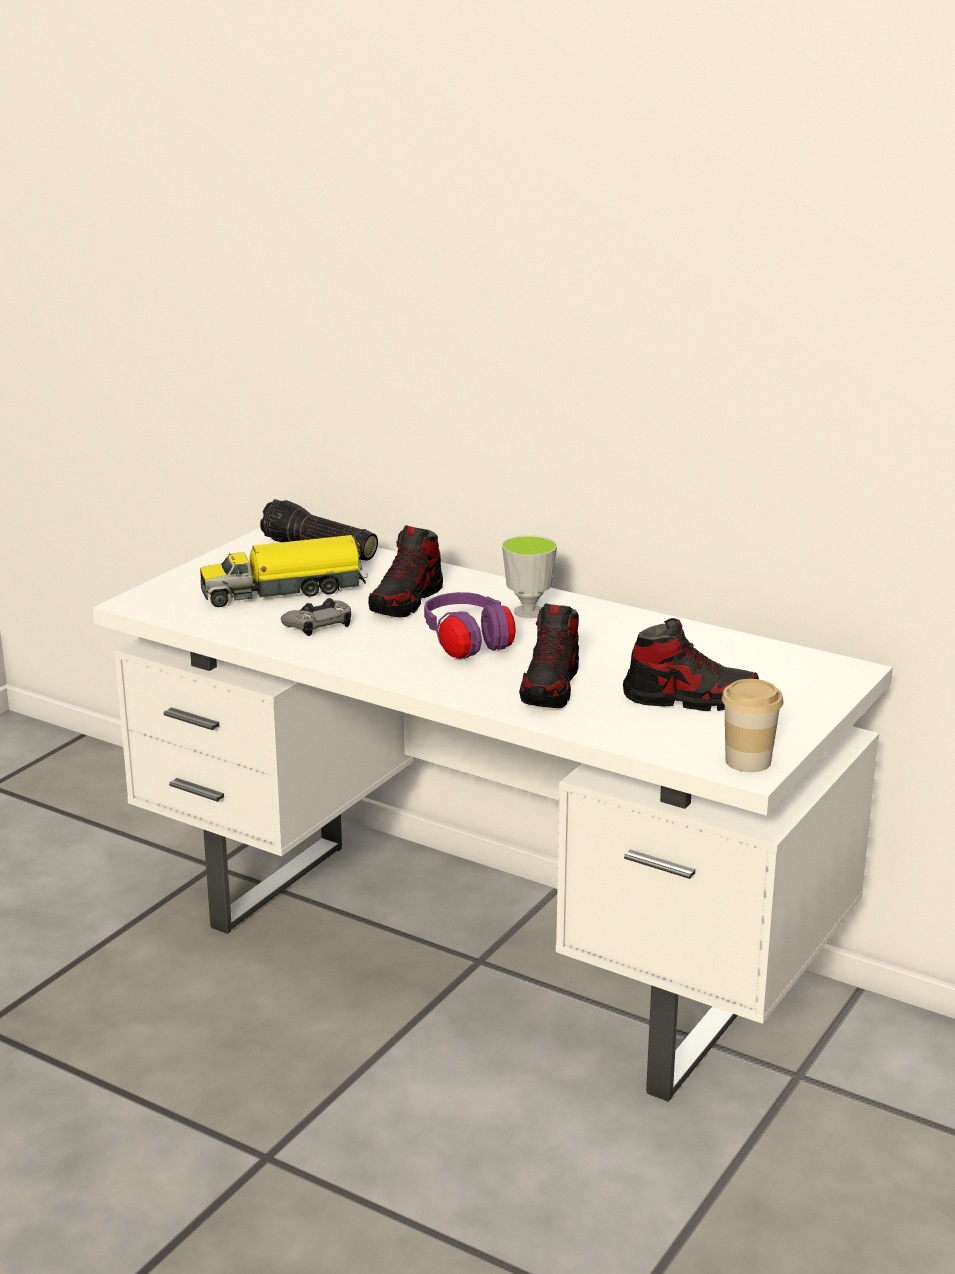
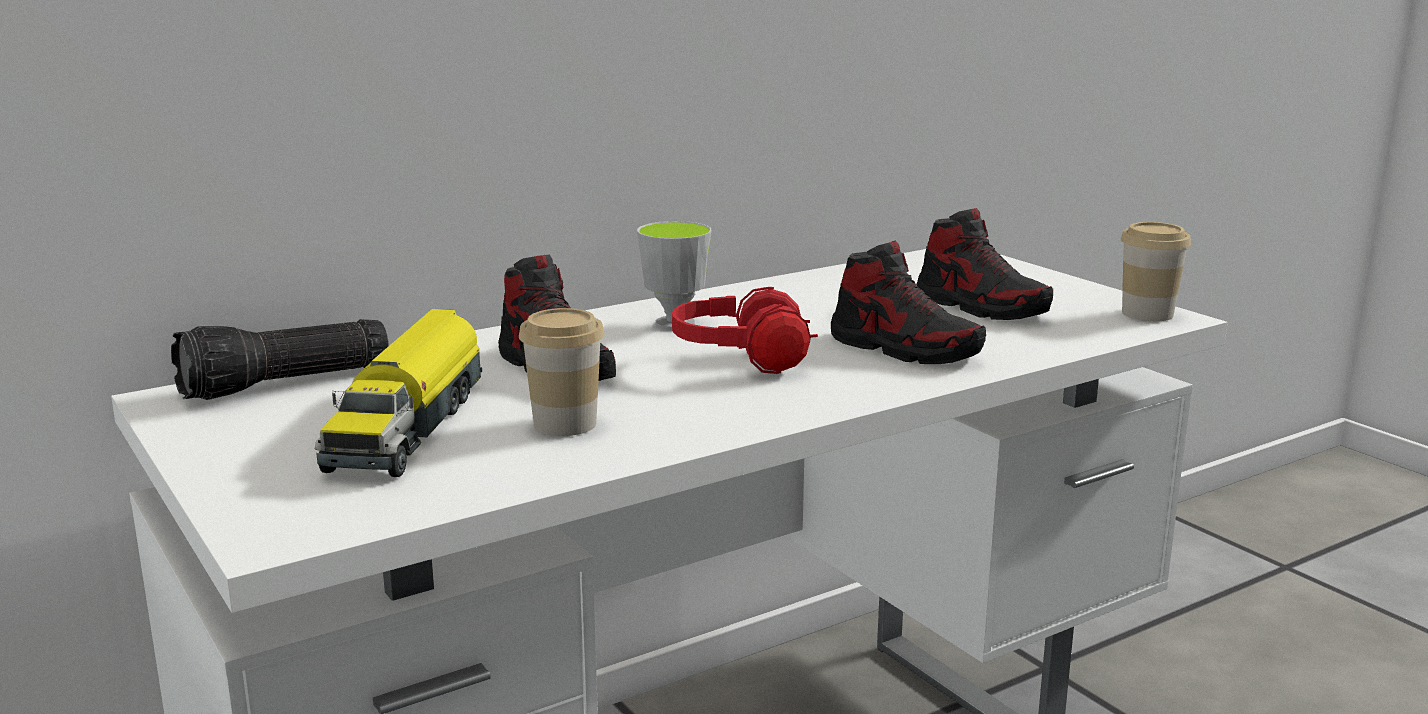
camera: 65 degrees left, 5 degrees down
grey game controller [281,598,351,636] -> cup [519,308,605,436]
purple headphones [424,592,516,660] -> red headphones [672,287,818,374]
shoe [623,618,759,711] -> shoe turned 105 degrees clockwise [917,208,1053,320]

